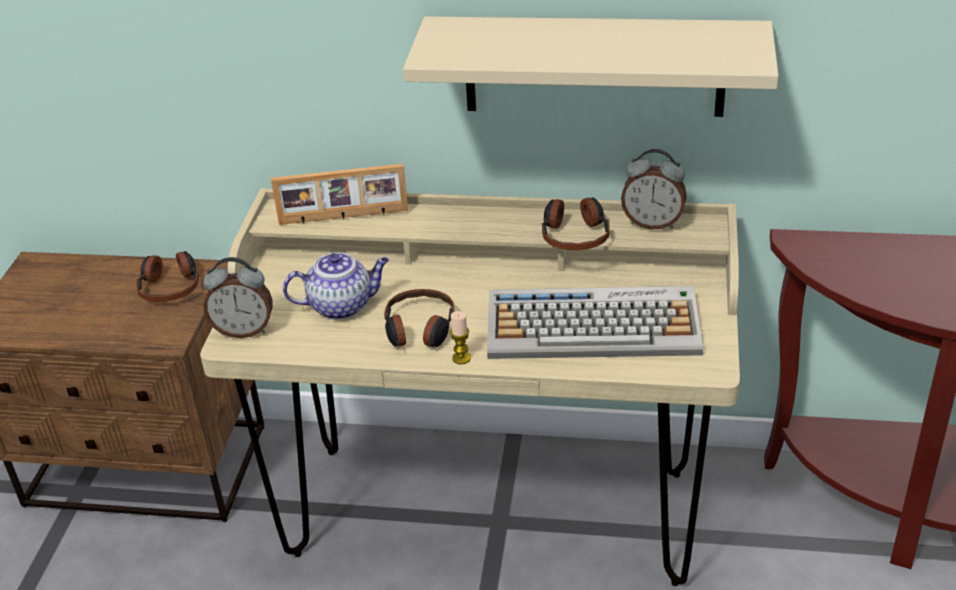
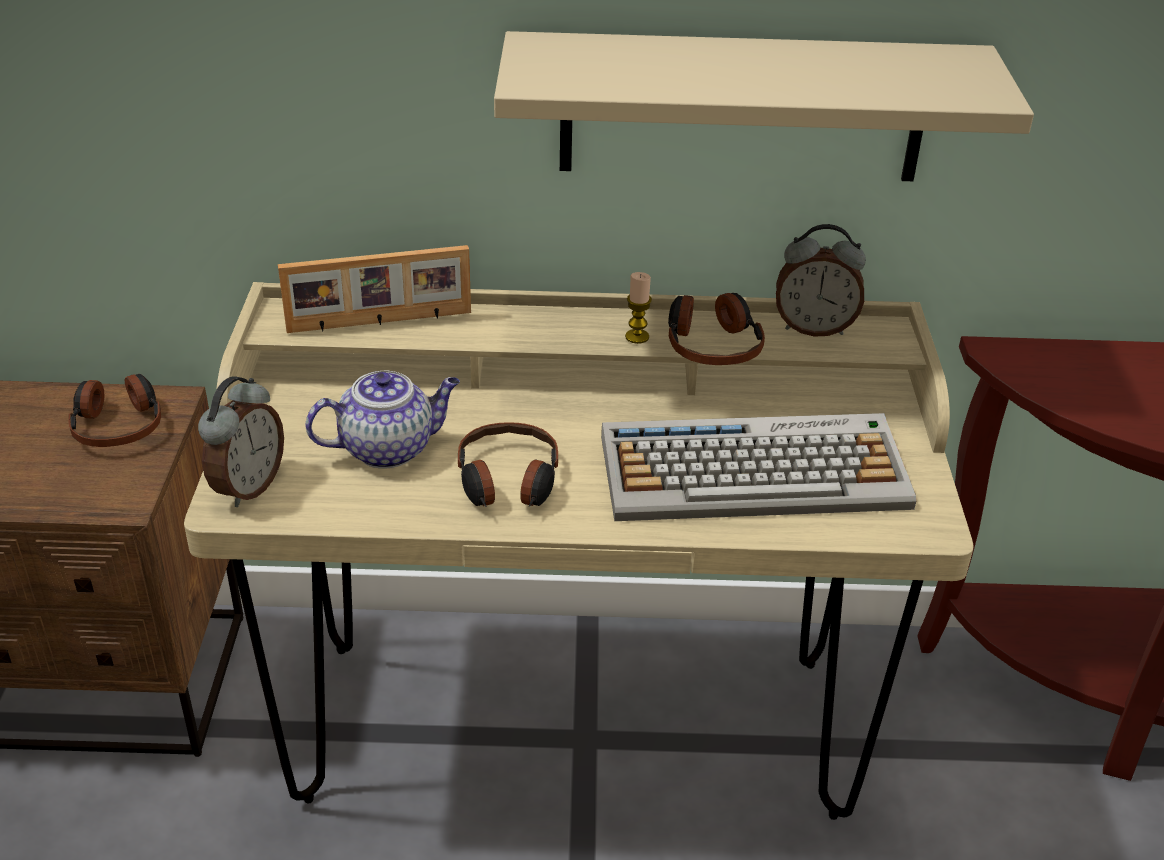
camera: 10 degrees left, 0 degrees up
alarm clock [203,257,273,338] -> alarm clock turned 60 degrees counterclockwise [198,376,284,507]
candle [450,311,471,364] -> candle moved to [625,272,652,344]

